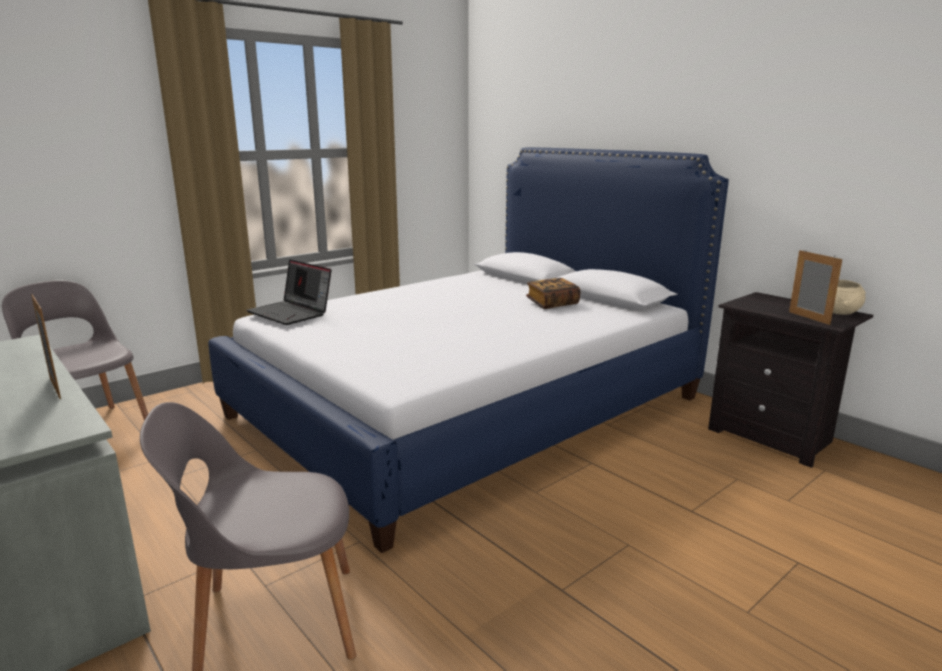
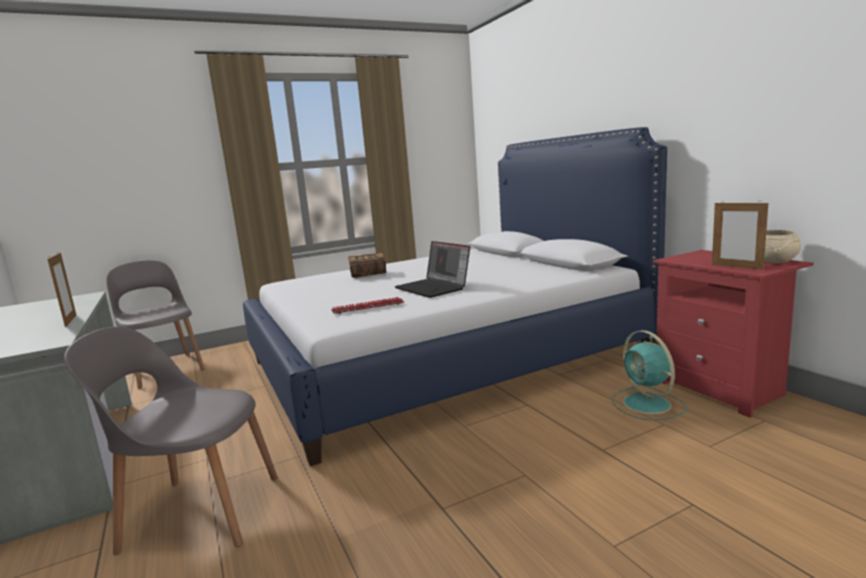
camera: 15 degrees right, 5 degrees down
laptop [246,260,332,325] -> laptop moved to [394,241,470,298]
book [526,278,581,309] -> book moved to [348,253,387,278]
black nightstand [708,292,873,468] -> red nightstand [653,250,814,418]
picture frame [789,249,842,325] -> picture frame turned 150 degrees clockwise [712,201,768,270]
none -> keyboard [331,297,404,314]
none -> turquoise fan [612,330,687,420]

